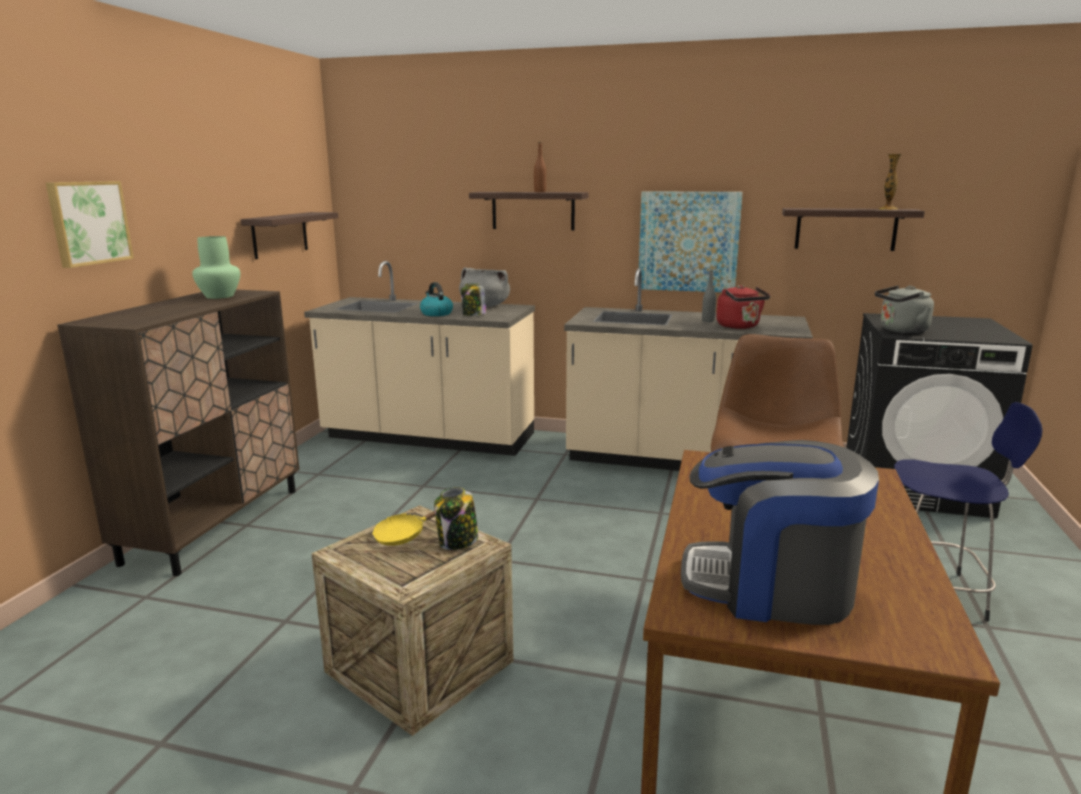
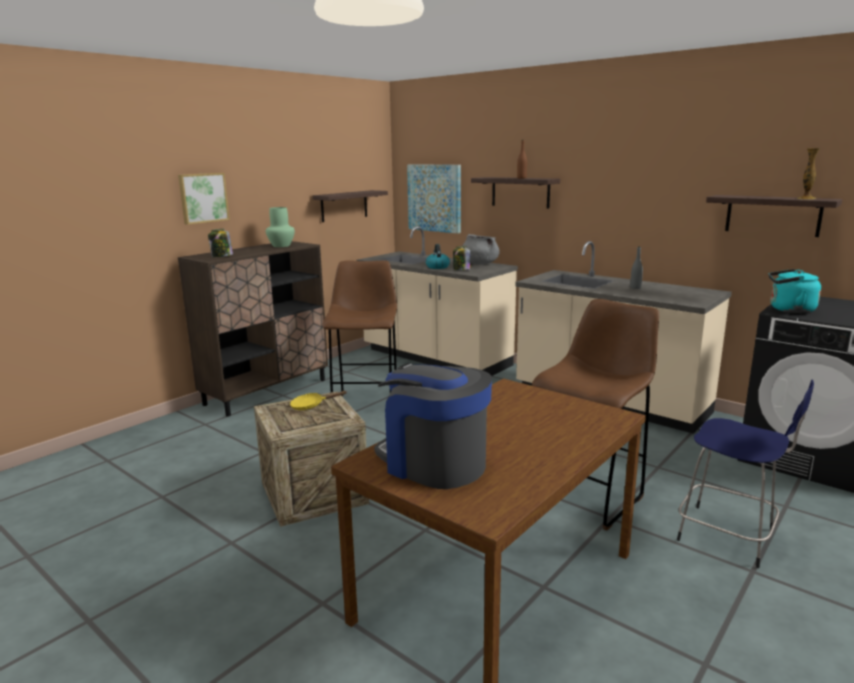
camera: 25 degrees right, 0 degrees up
jar [434,487,479,550] -> jar moved to [208,229,233,257]
picture [639,191,743,292] -> picture moved to [407,164,461,234]
red kettle [716,285,770,329] -> none
grey kettle [875,286,934,333] -> turquoise kettle [768,269,821,313]
none -> brown stool [323,260,397,397]

